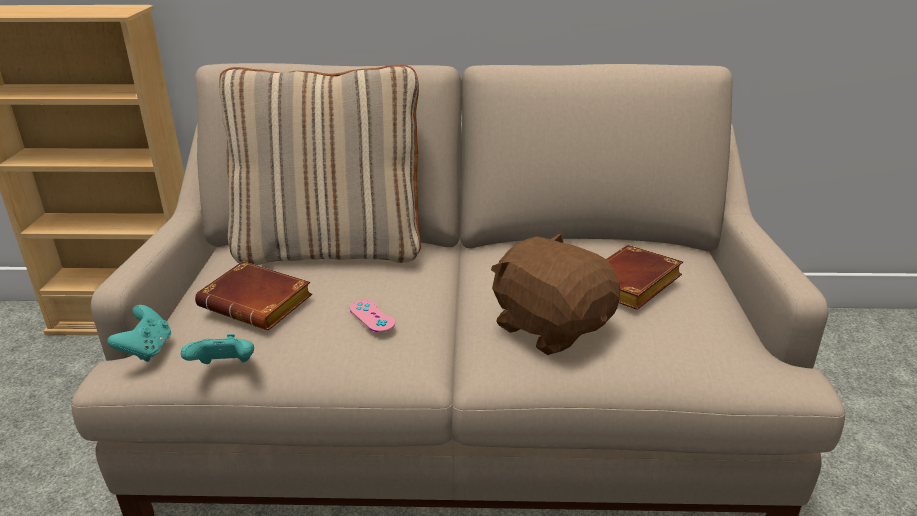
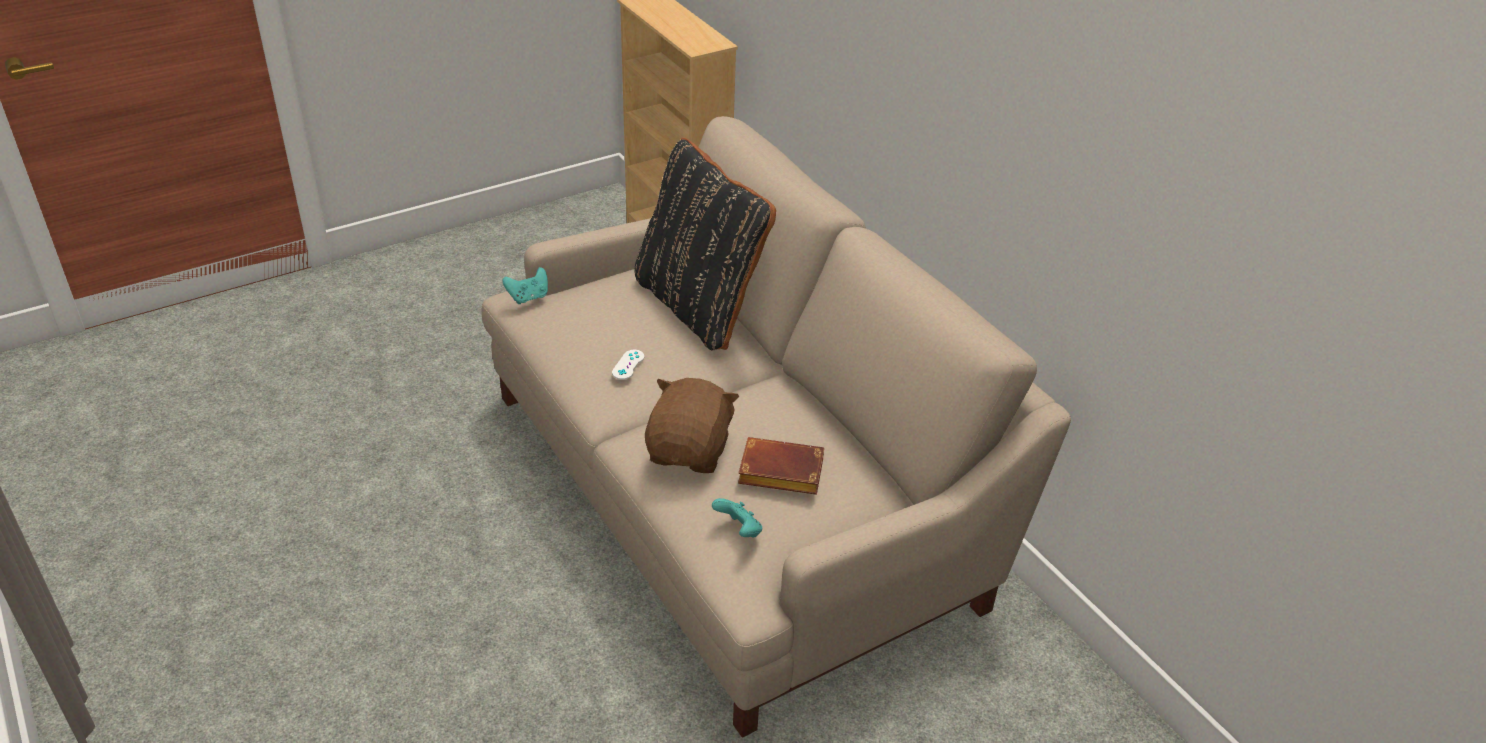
camera: 55 degrees right, 10 degrees up
turquoise game controller [181,334,254,364] -> turquoise game controller moved to [712,498,762,537]
brown book [195,261,312,330] -> none
beige pillow [219,65,421,265] -> black pillow [635,138,776,351]
pink game controller [350,300,395,332] -> white game controller [612,350,644,380]

